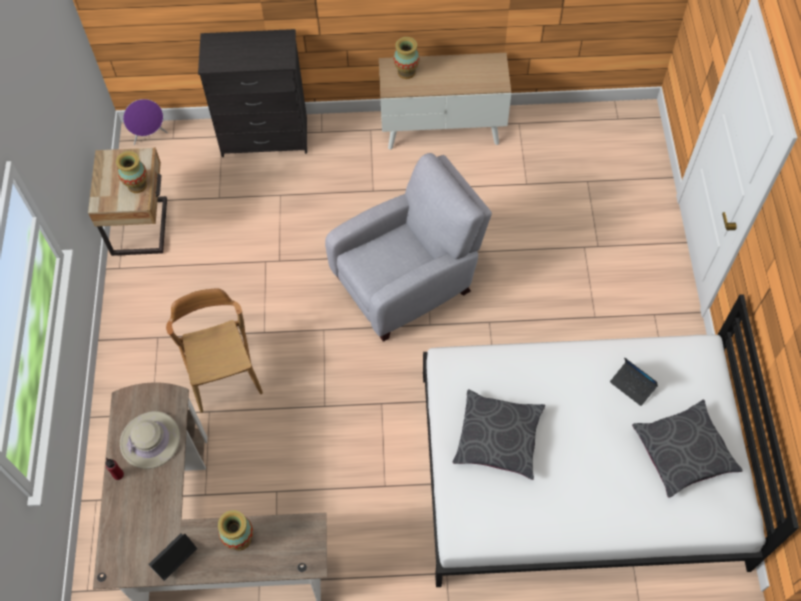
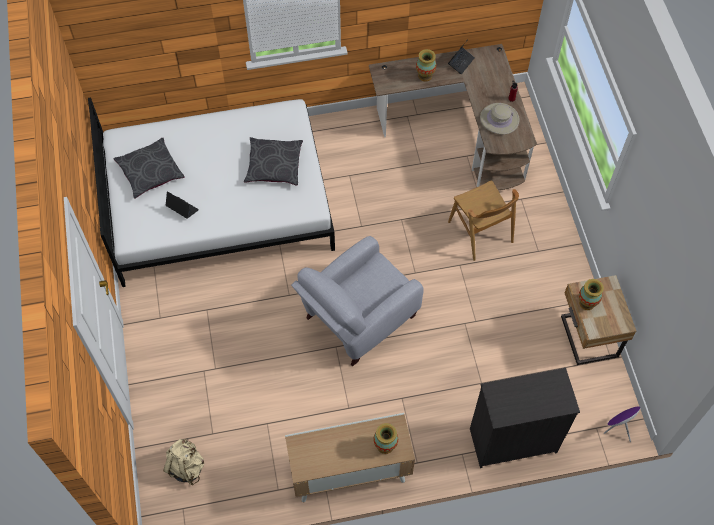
camera: 170 degrees right, 0 degrees up
none -> beige backpack [163,438,204,485]

